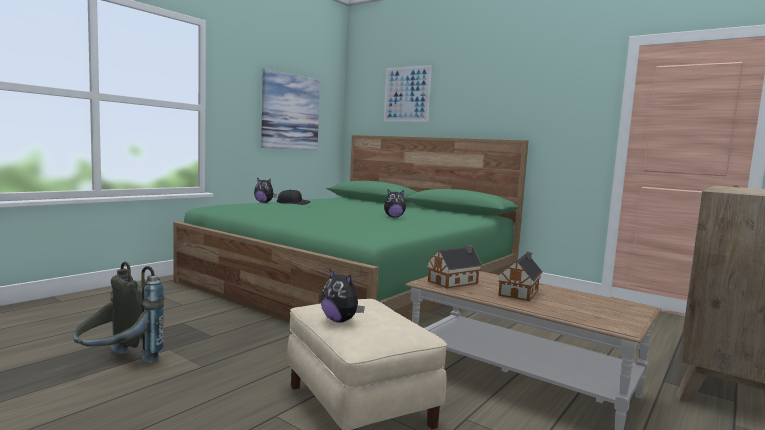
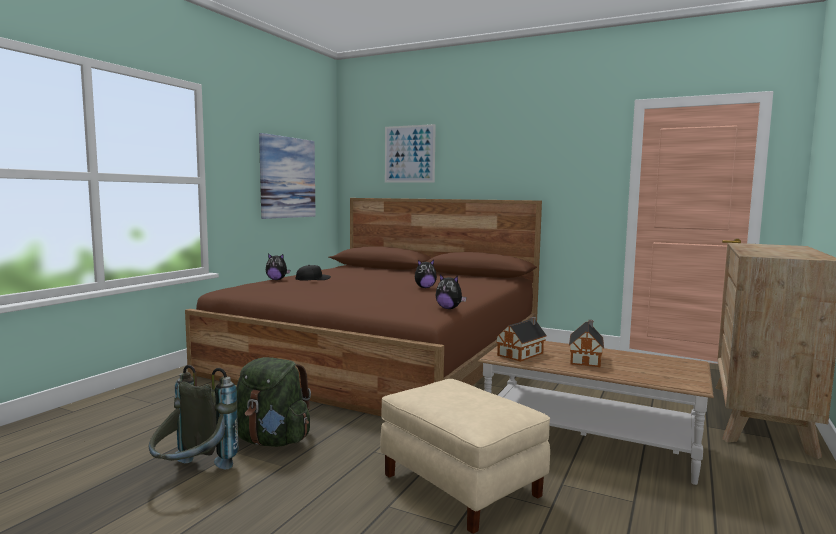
camera: 10 degrees left, 0 degrees up
green bed [173,135,528,322] -> brown bed [185,198,542,417]
plush toy [321,268,365,323] -> plush toy moved to [435,275,467,309]
none -> green backpack [236,357,311,447]

